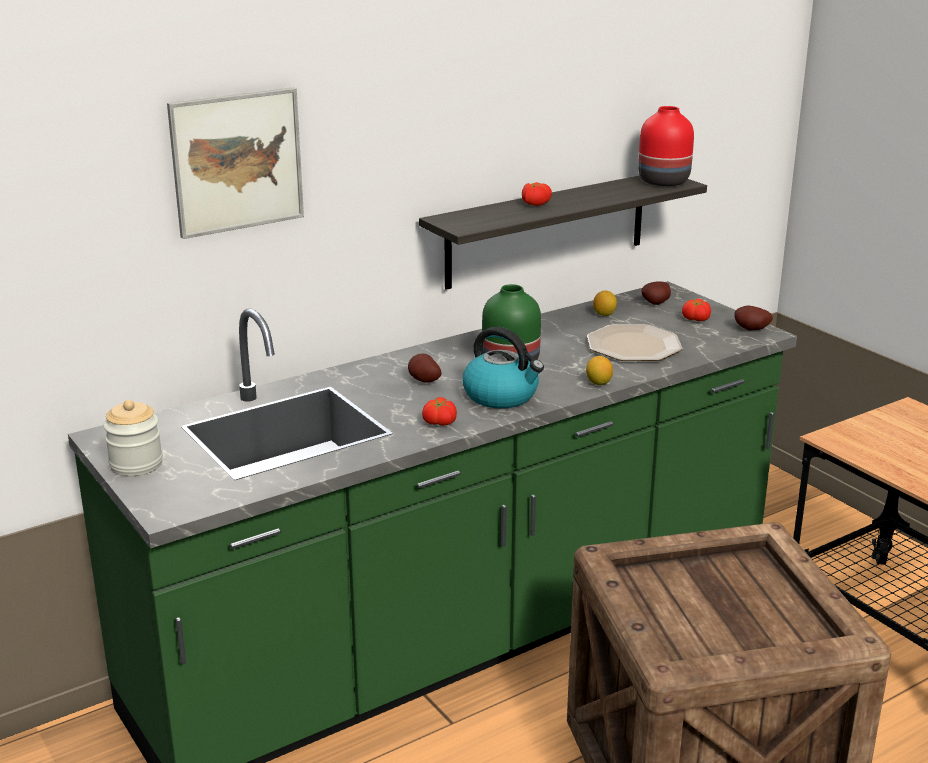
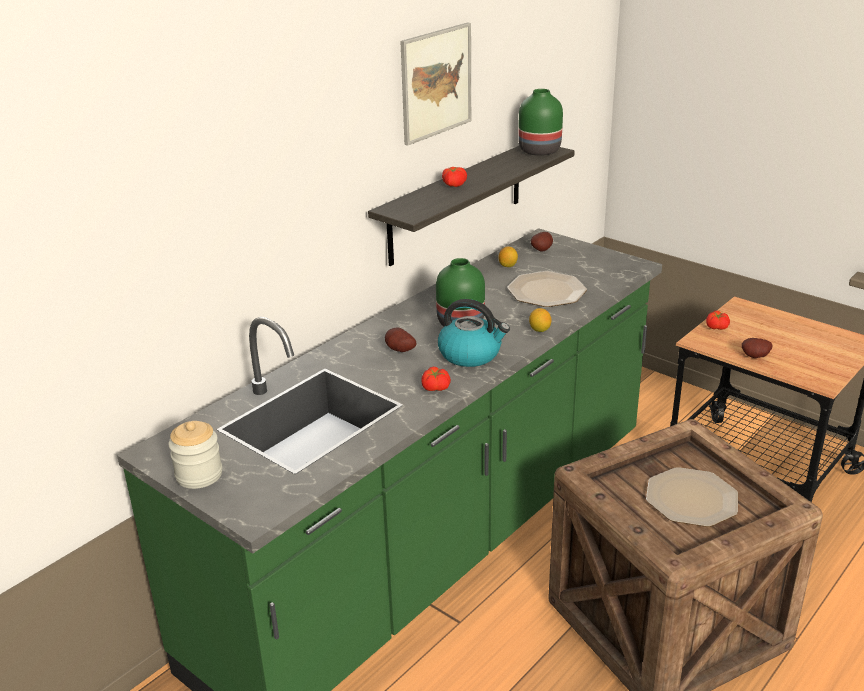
camera: 15 degrees left, 5 degrees up
picture [167,87,304,239] -> picture moved to [400,22,471,145]
red vase [638,106,694,186] -> green vase [518,89,563,156]
tomato [682,299,711,321] -> tomato moved to [706,311,730,330]
potato [734,306,773,330] -> potato moved to [742,338,773,358]
none -> plate [646,467,738,527]

